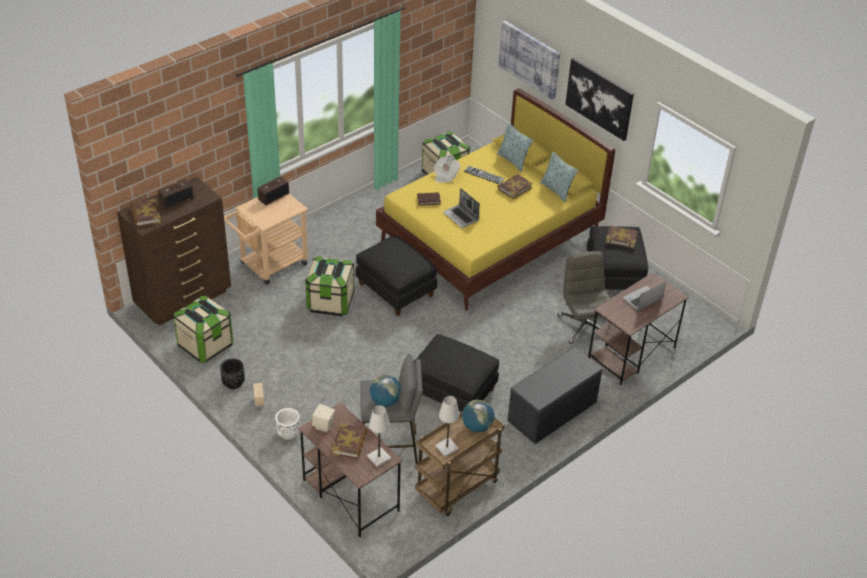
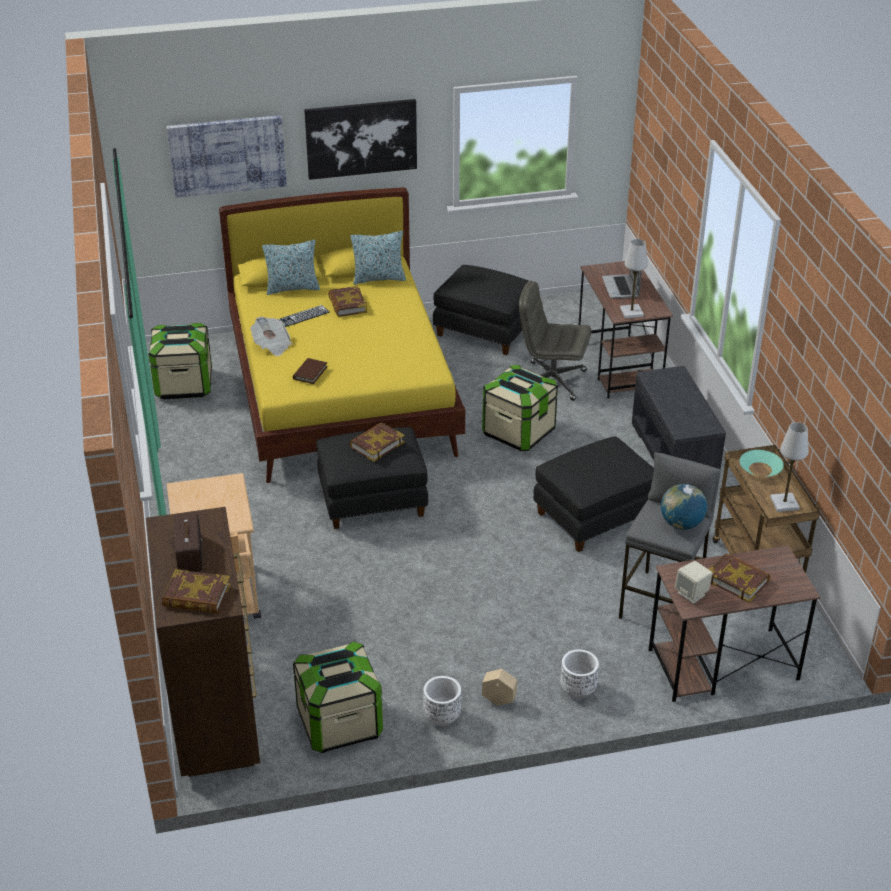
camera: 60 degrees left, 5 degrees down
black planter [220,359,245,389] -> white planter [423,676,461,726]
radio [258,177,289,205] -> none
storage box [305,256,354,316] -> storage box moved to [482,365,558,451]
white table lamp [367,405,391,467] -> white table lamp moved to [620,239,648,319]
laptop [443,188,480,228] -> none
globe [462,400,495,432] -> turquoise bowl [740,450,784,477]
book [606,226,638,249] -> book moved to [349,422,405,462]

